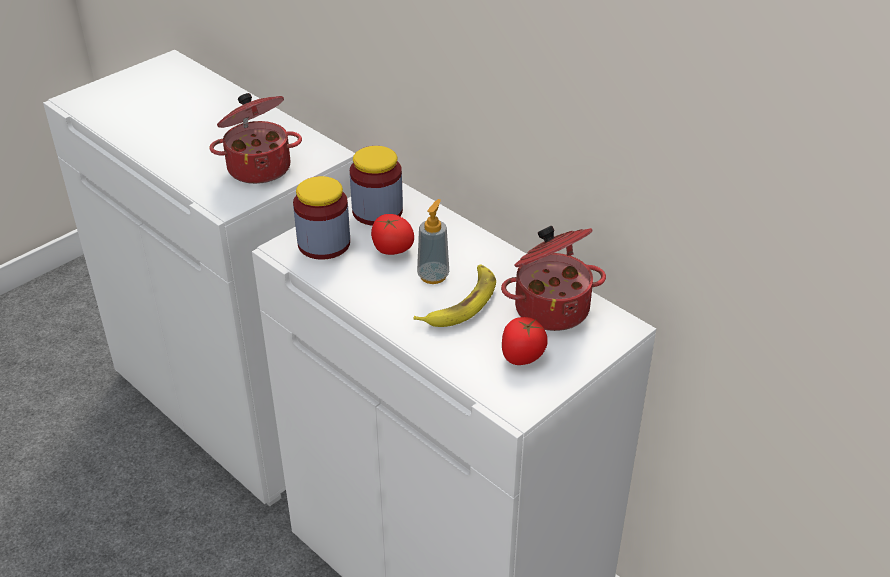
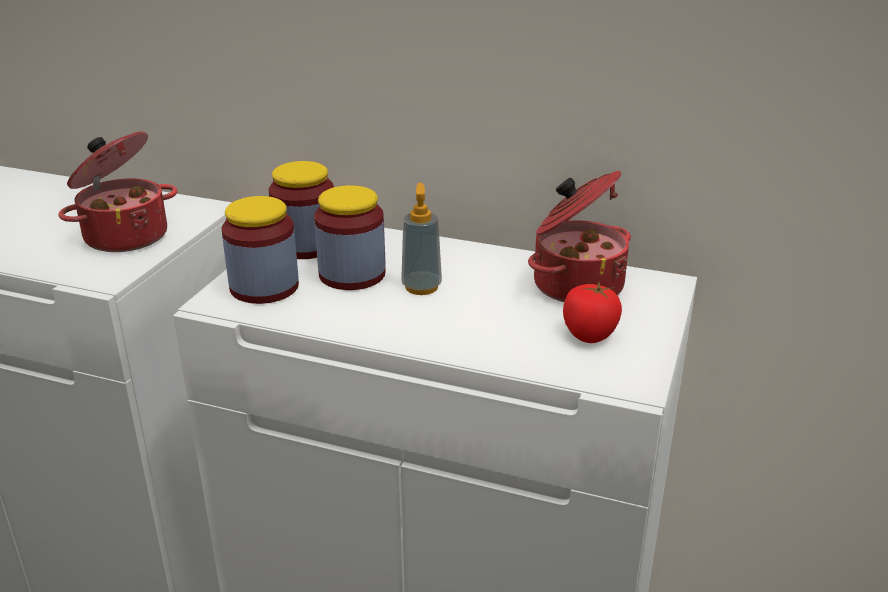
camera: 25 degrees left, 10 degrees down
tomato [371,214,414,255] -> jar [314,185,386,290]
banana [413,265,496,327] -> none

